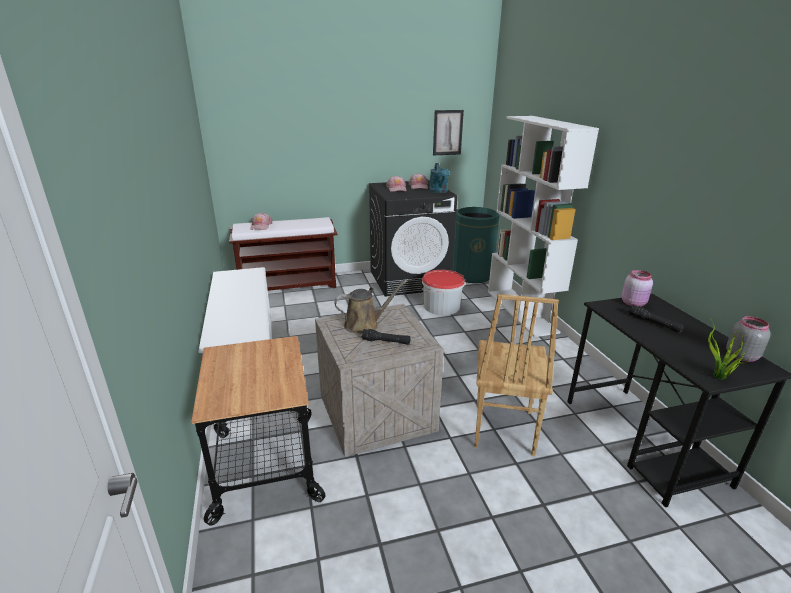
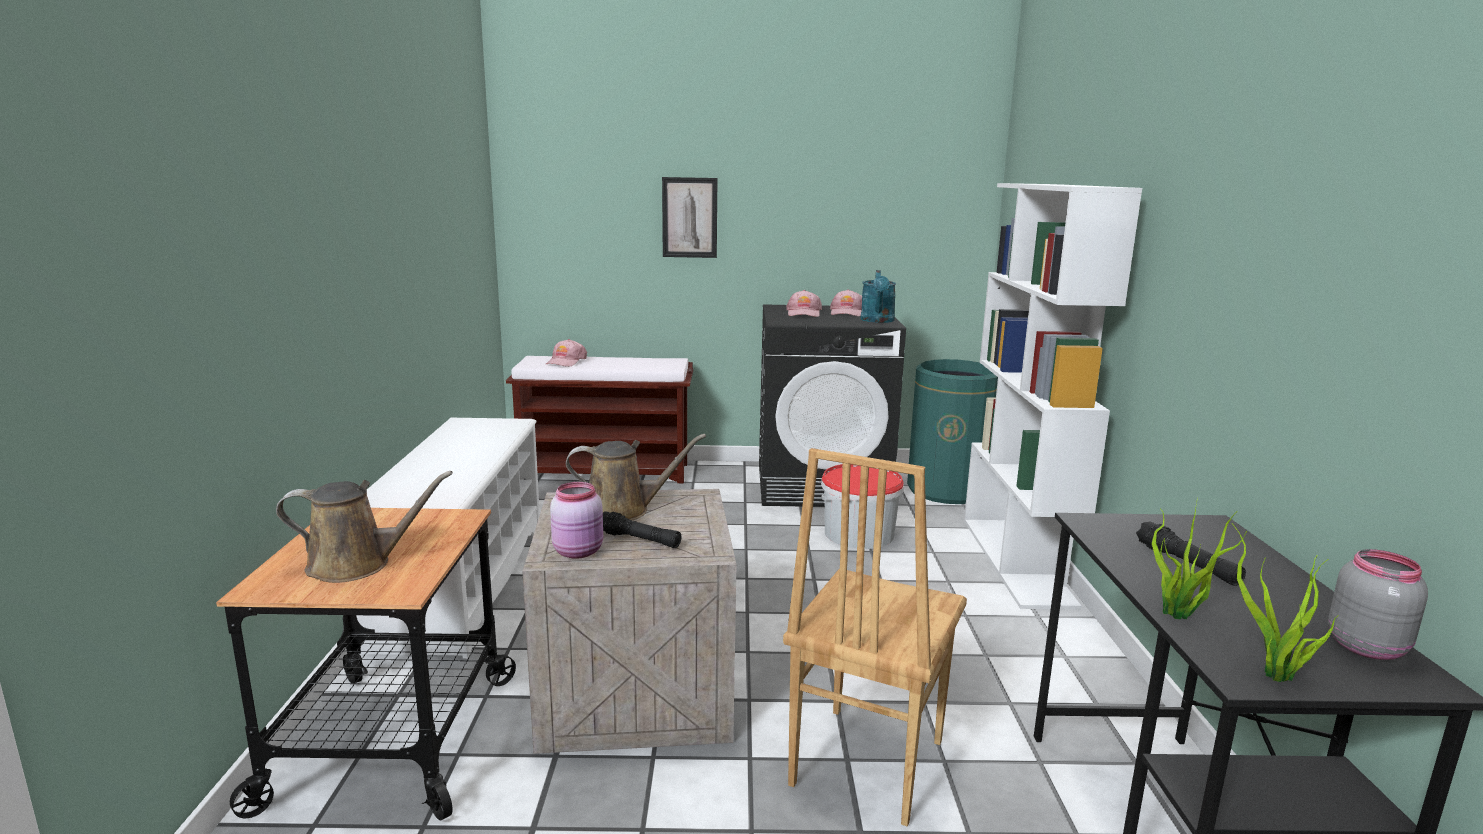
camera: 15 degrees right, 10 degrees down
picture [433,110,464,155] -> picture moved to [662,177,718,258]
pink jar [622,270,653,307] -> pink jar moved to [550,482,603,559]
none -> brown watering can [276,471,453,583]
none -> potted plant [1152,497,1247,619]

